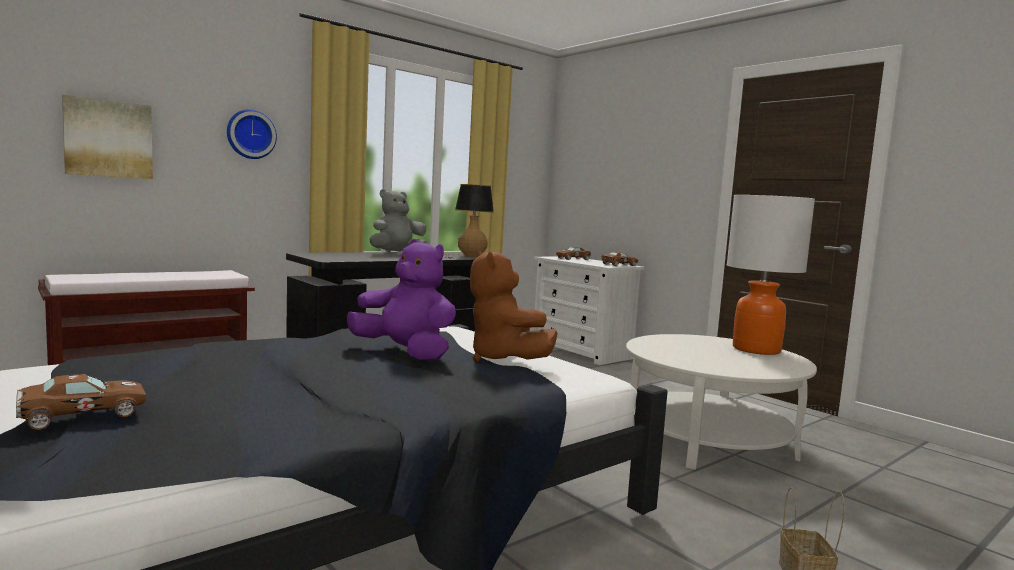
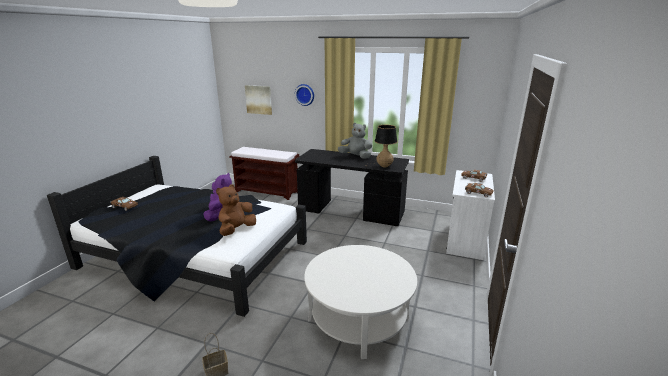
camera: 60 degrees right, 15 degrees up
table lamp [727,195,815,355] -> none

